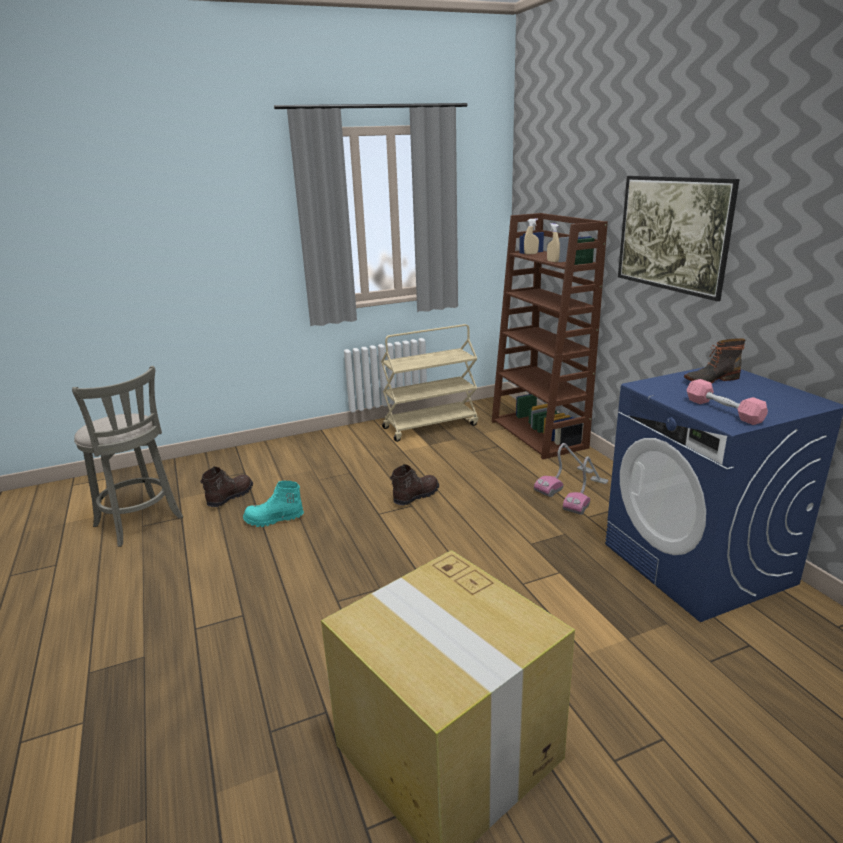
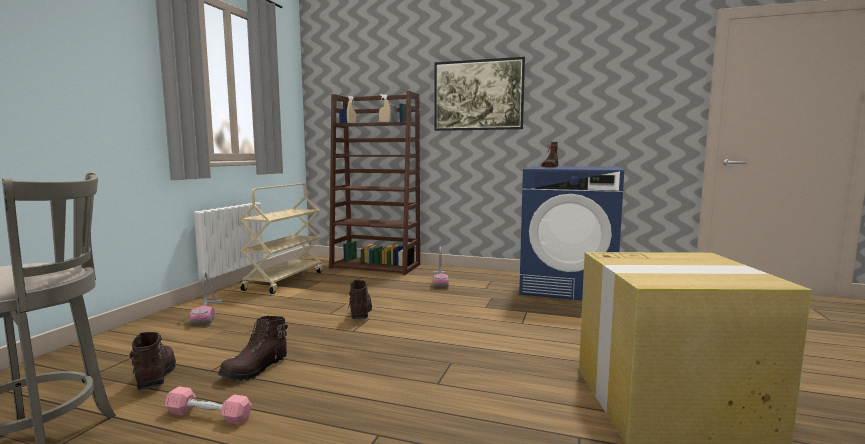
camera: 50 degrees left, 15 degrees down
turquoise boot [243,481,304,527] -> brown boot [218,316,288,381]
vacuum cleaner [563,456,608,515] -> vacuum cleaner moved to [190,271,224,325]
pink dumbbell [687,379,768,425] -> pink dumbbell moved to [165,386,252,425]

